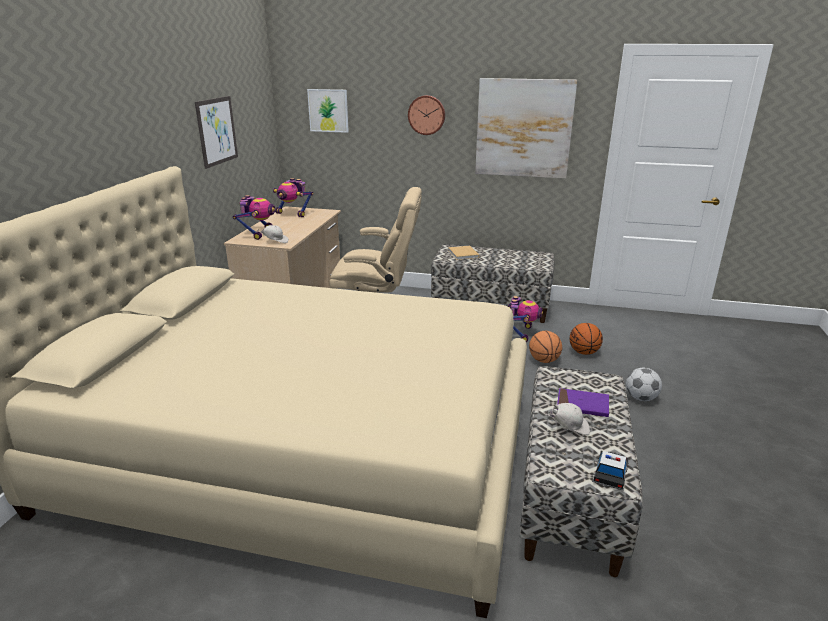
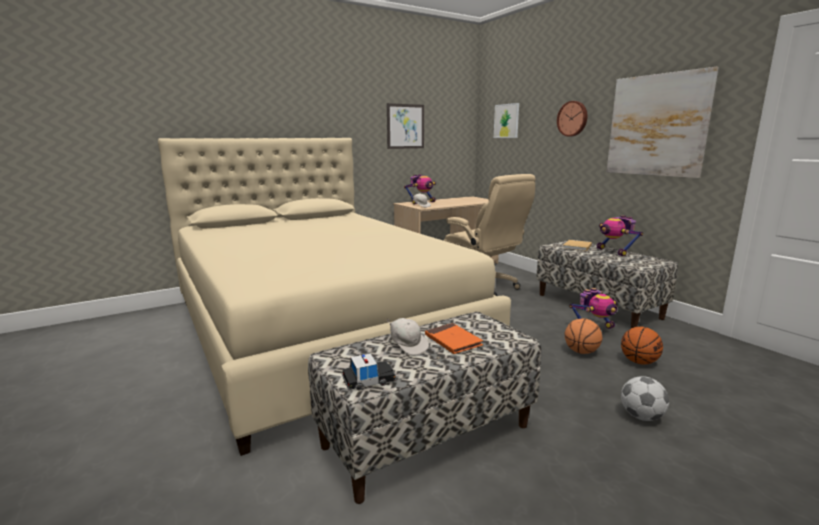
camera: 45 degrees right, 10 degrees down
toy robot [273,178,313,217] -> toy robot moved to [597,215,643,256]
purple book [557,388,609,417] -> orange book [425,323,483,354]

